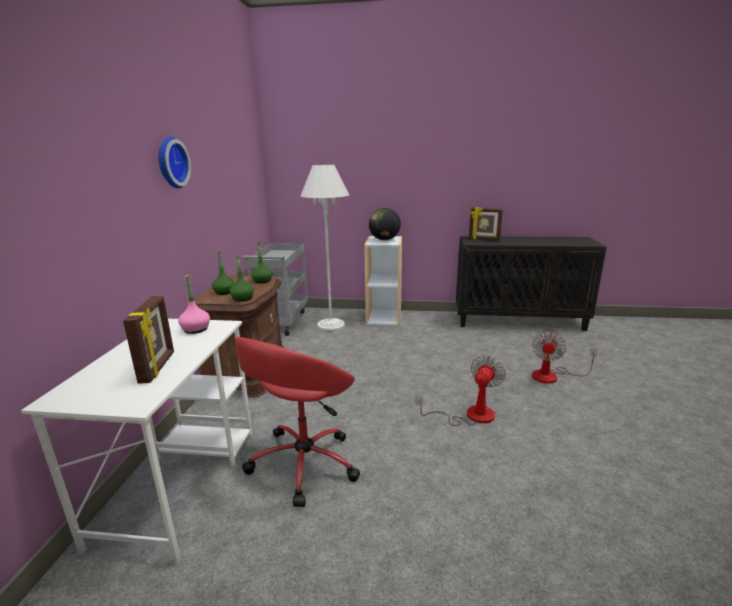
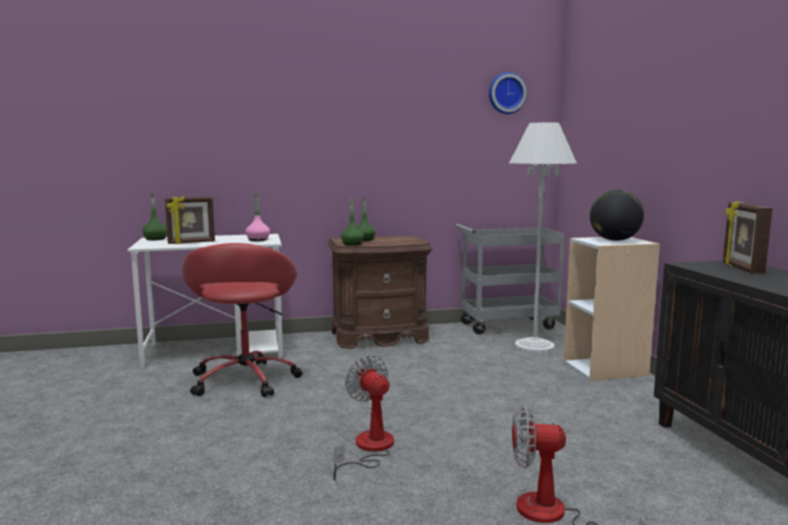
camera: 70 degrees right, 10 degrees down
wall clock [158,137,191,189] -> wall clock moved to [489,72,527,114]
red office chair [235,336,360,507] -> red office chair turned 105 degrees counterclockwise [182,243,303,397]
green bottle [251,242,272,283] -> green bottle moved to [142,194,167,240]
fan [416,355,506,426] -> fan turned 135 degrees counterclockwise [333,355,394,480]

